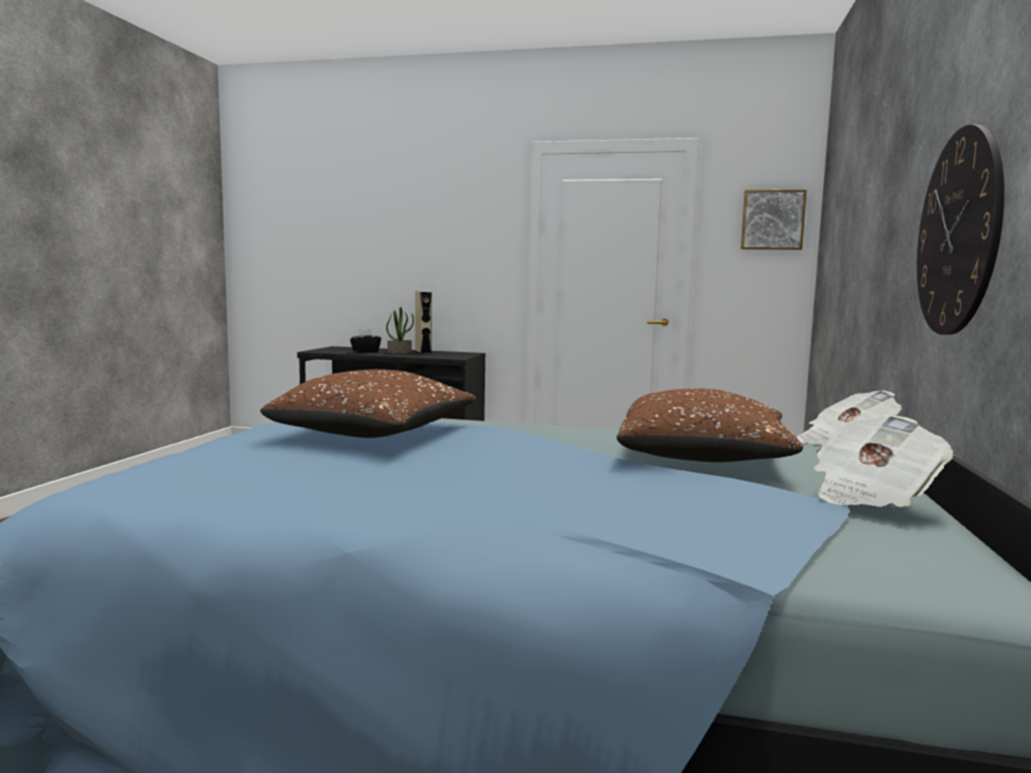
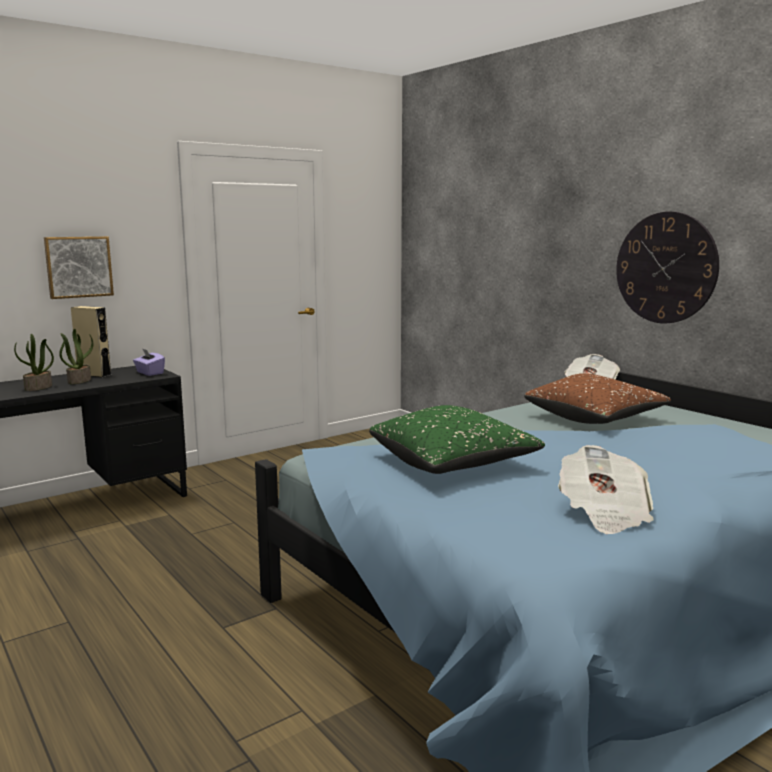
camera: 50 degrees left, 5 degrees up
brown pillow [260,369,476,438] -> green pillow [369,405,545,474]
black tissue box [350,329,381,353] -> potted plant [14,334,54,391]
picture [741,190,807,250] -> picture moved to [44,236,114,299]
newspaper [813,416,953,507] -> newspaper moved to [558,445,654,534]
none -> purple tissue box [133,348,165,376]

